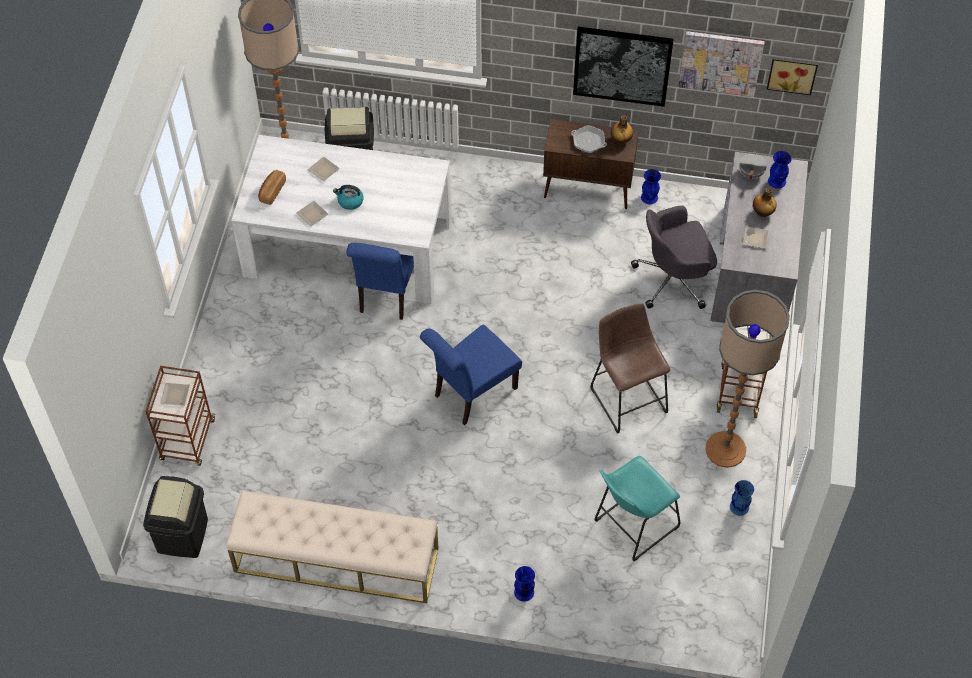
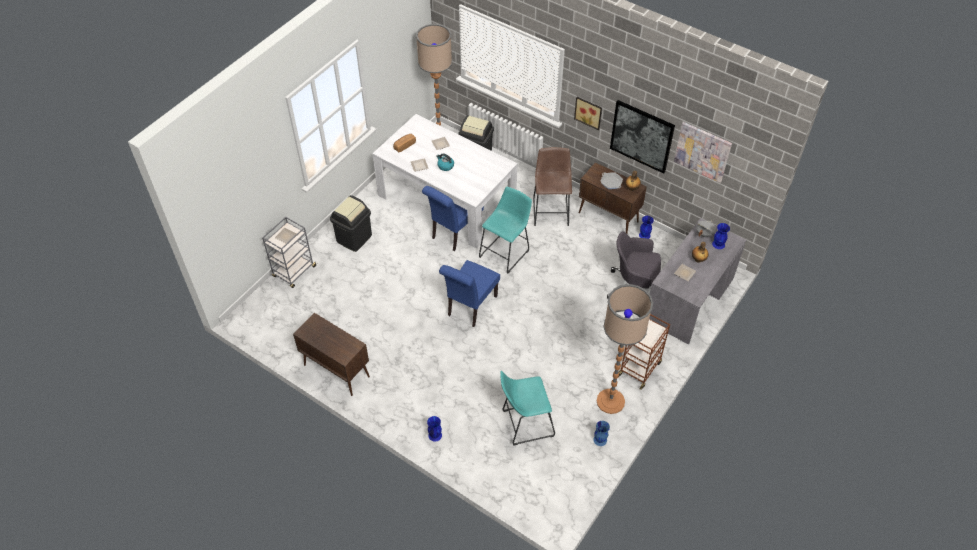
camera: 25 degrees right, 5 degrees down
black trash can [143,476,208,558] -> black trash can moved to [330,195,372,252]
brown cart [145,366,215,466] -> grey cart [262,217,317,288]
beige bench [227,491,439,603] -> brown cabinet [293,313,370,396]
blue chair [420,324,522,425] -> blue chair turned 45 degrees counterclockwise [439,260,500,327]
brown stool [591,303,670,433] -> brown stool moved to [533,147,572,226]
picture [767,57,818,95] -> picture moved to [574,97,602,130]
none -> turquoise stool [479,187,532,273]

